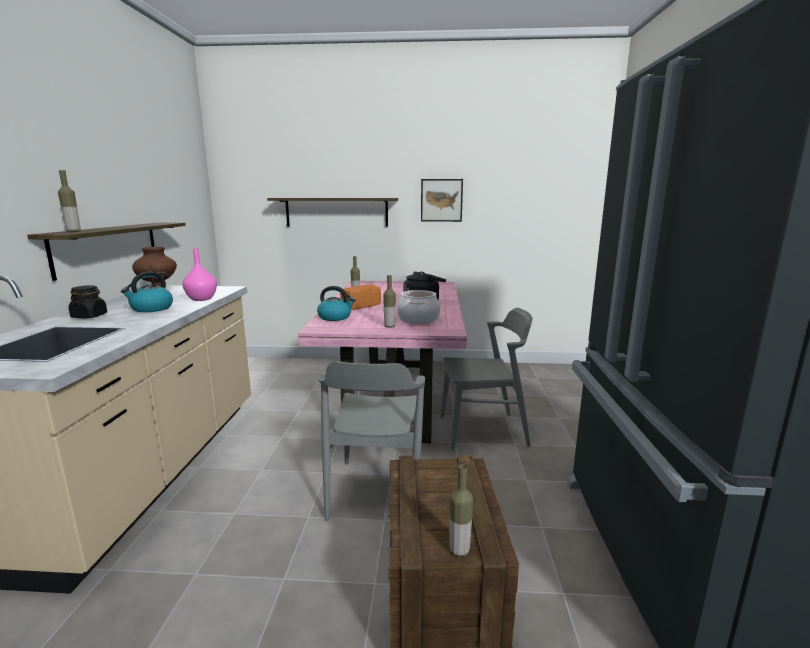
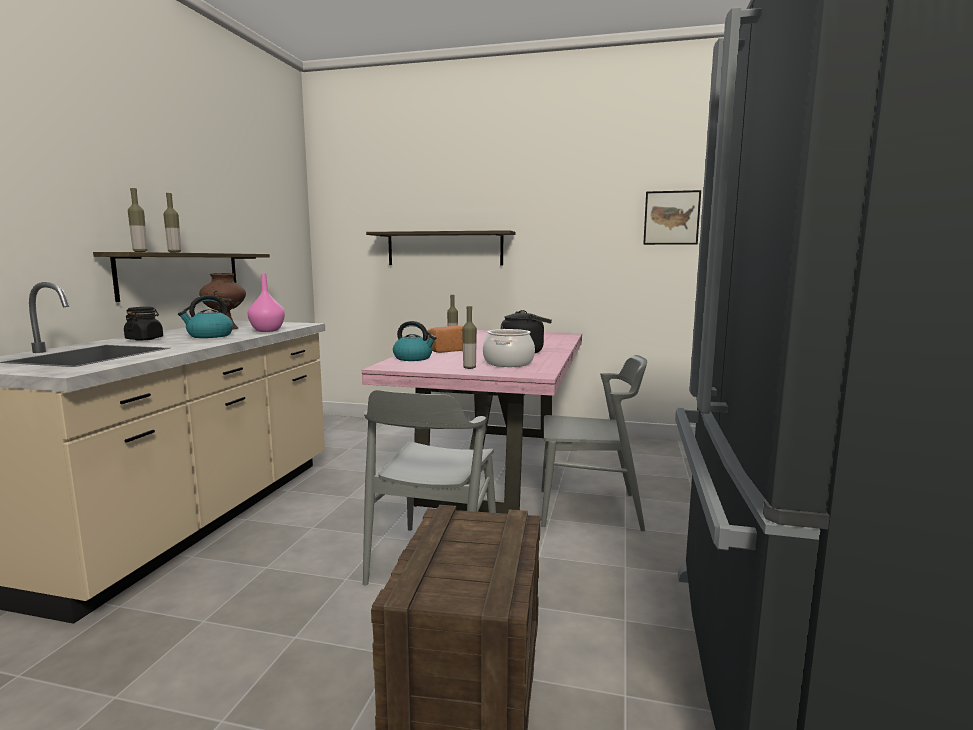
camera: 10 degrees right, 5 degrees down
picture [421,179,463,222] -> picture moved to [643,190,701,245]
bottle [449,464,473,557] -> bottle moved to [163,193,181,252]

